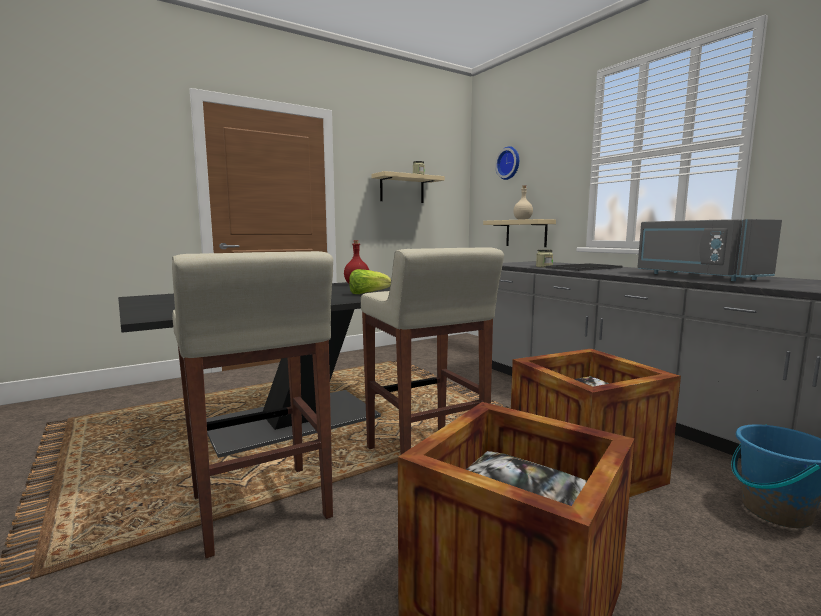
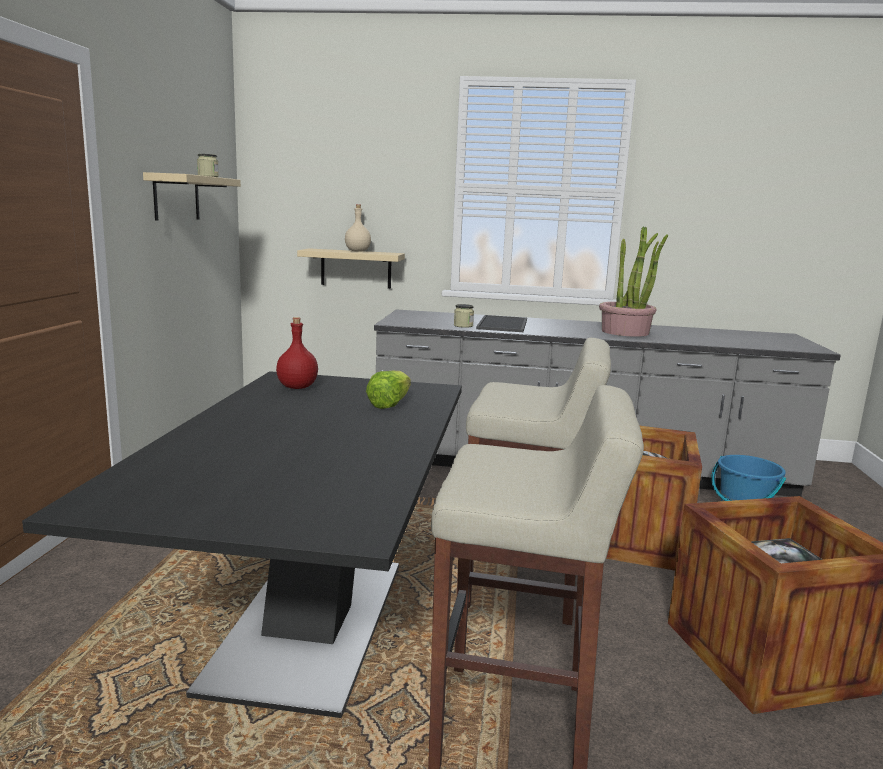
camera: 50 degrees left, 5 degrees up
wall clock [495,146,519,180] -> none
grey microwave [637,219,782,281] -> potted plant [599,227,668,337]

